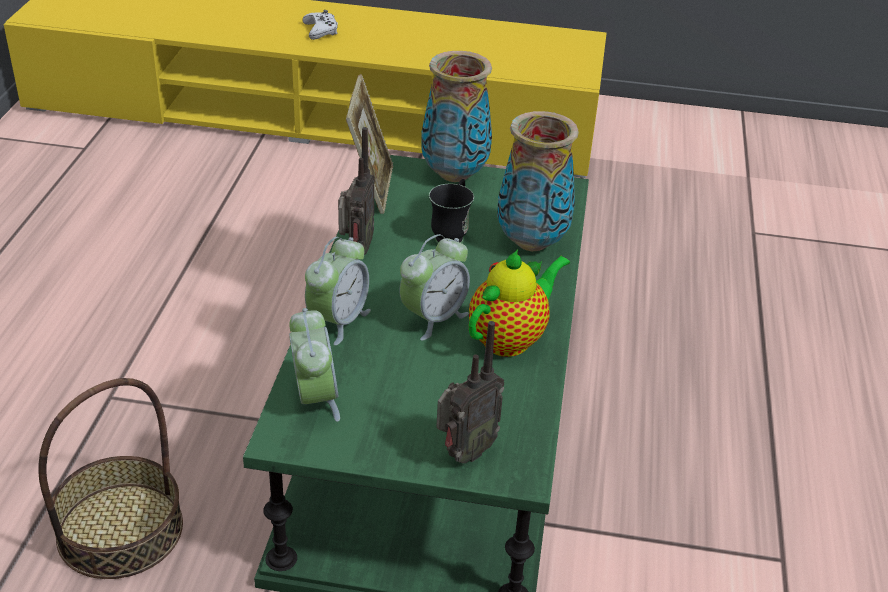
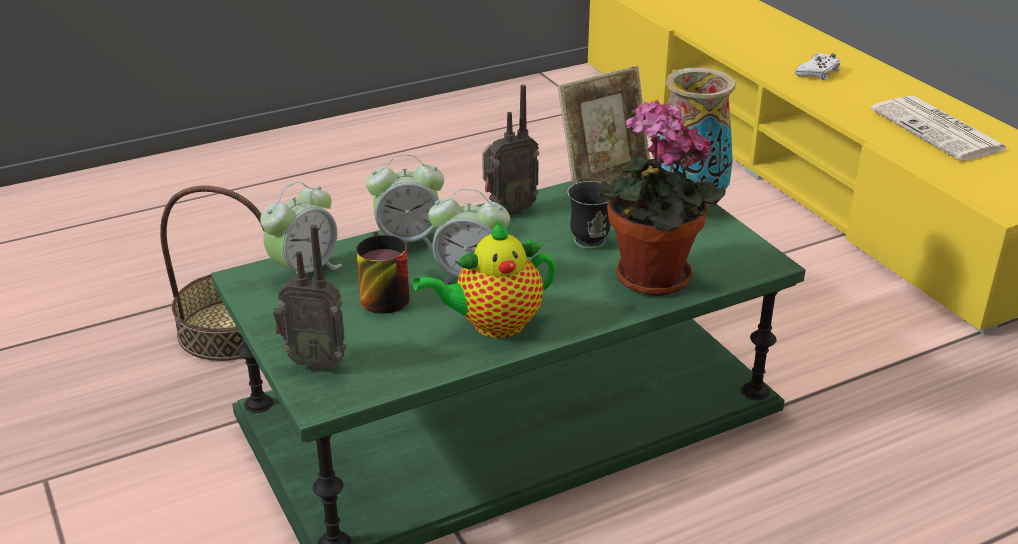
camera: 55 degrees right, 5 degrees down
teapot [469,250,570,357] -> teapot turned 150 degrees clockwise [413,221,556,338]
vase [497,111,579,251] -> potted plant [597,100,726,296]
none -> mug [356,232,409,314]
none -> newspaper [871,96,1008,161]

